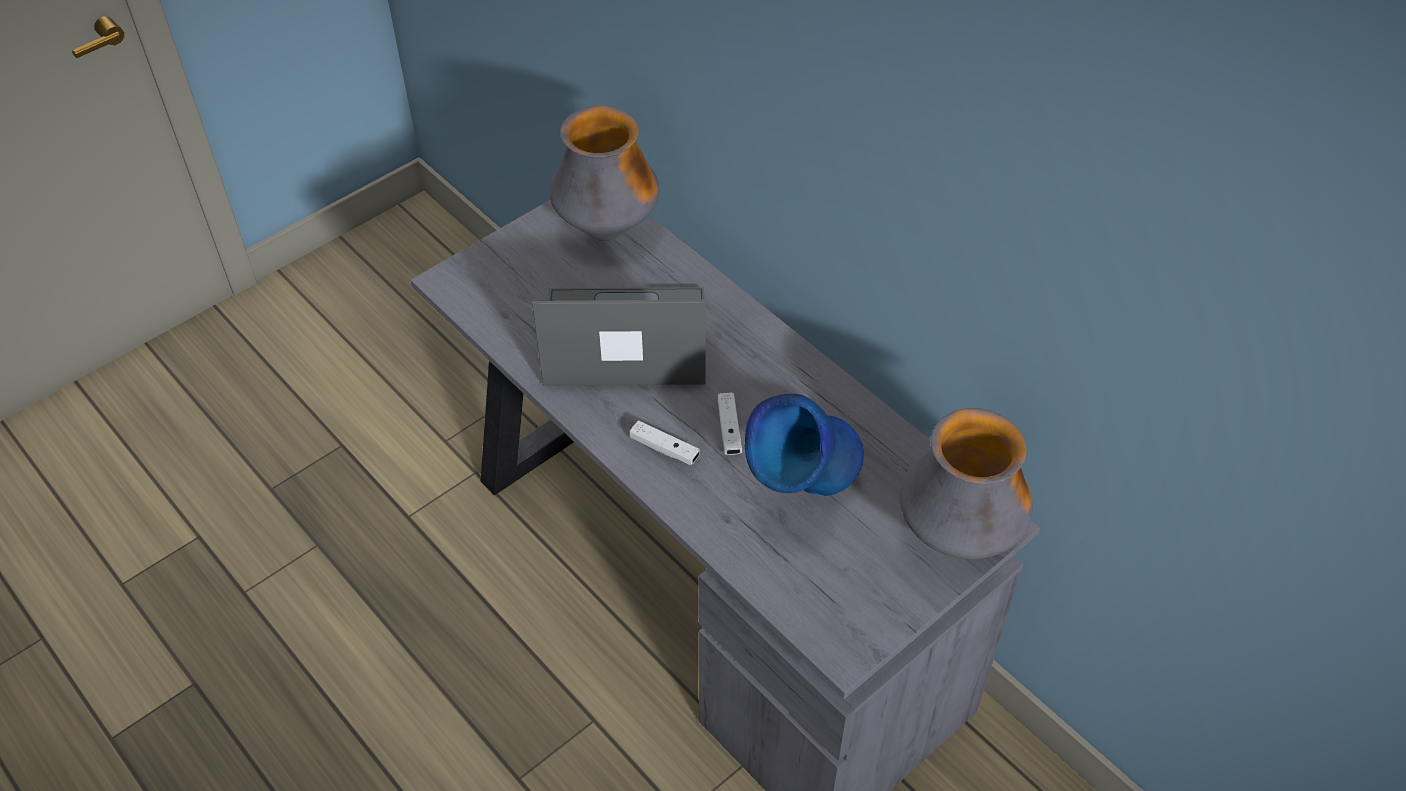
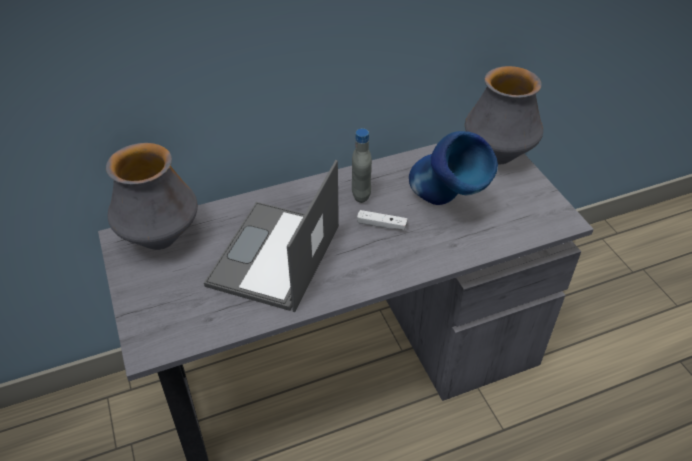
camera: 70 degrees left, 5 degrees down
white game controller [630,420,700,465] -> none
none -> grey bottle [352,129,372,203]

